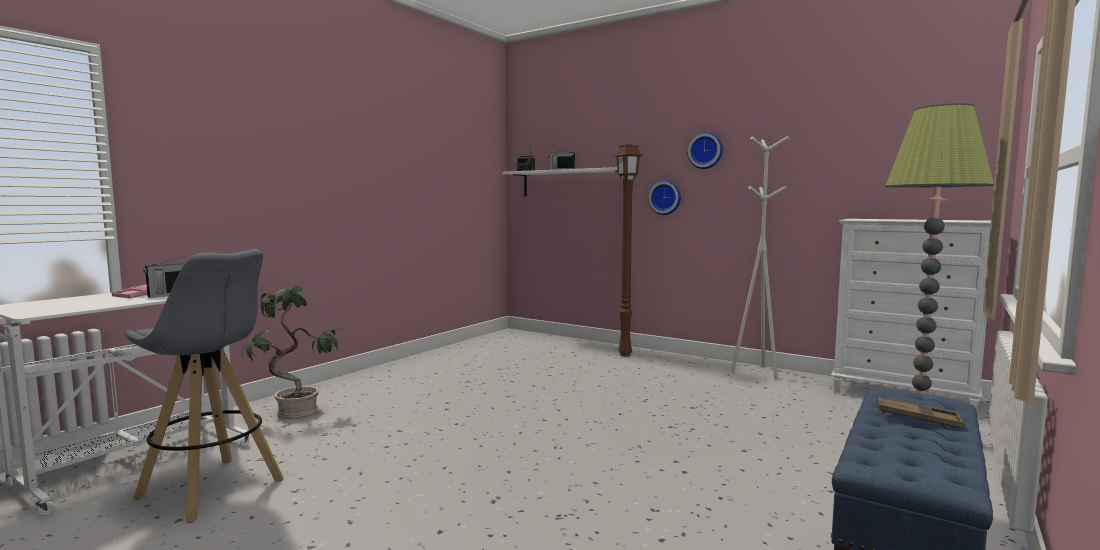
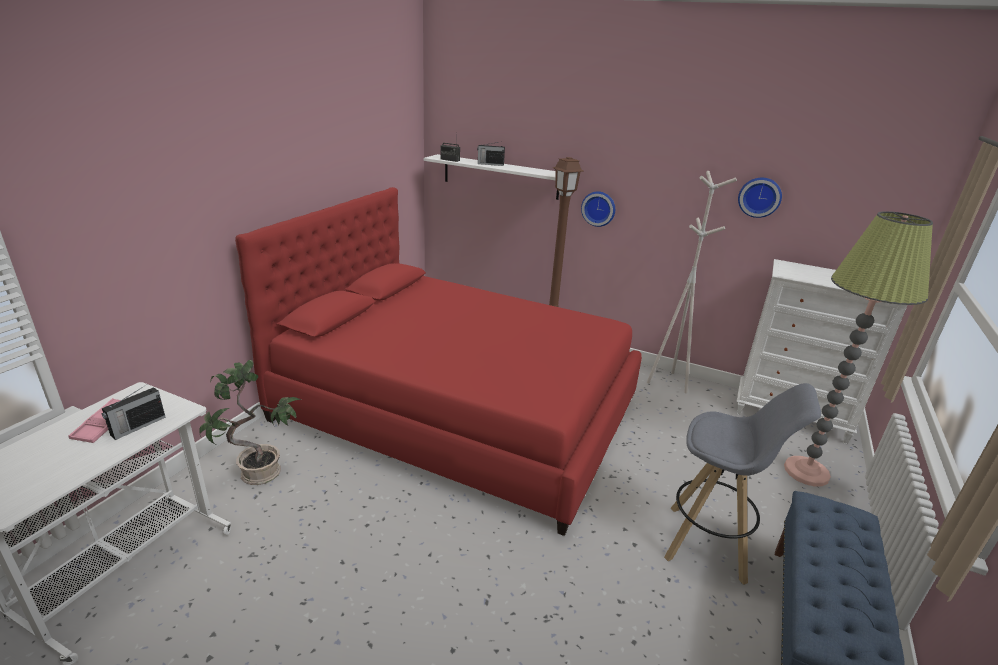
camera: 10 degrees left, 20 degrees up
grey stool [125,249,284,523] -> grey stool moved to [664,383,821,585]
wall clock [687,132,723,169] -> wall clock moved to [738,178,782,218]
brown tray [877,396,965,428] -> none
none -> red bed [235,187,642,536]

